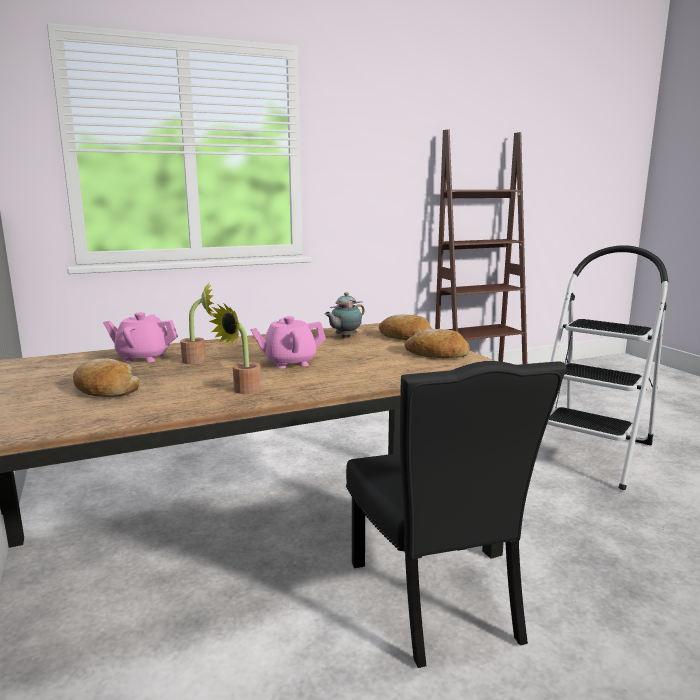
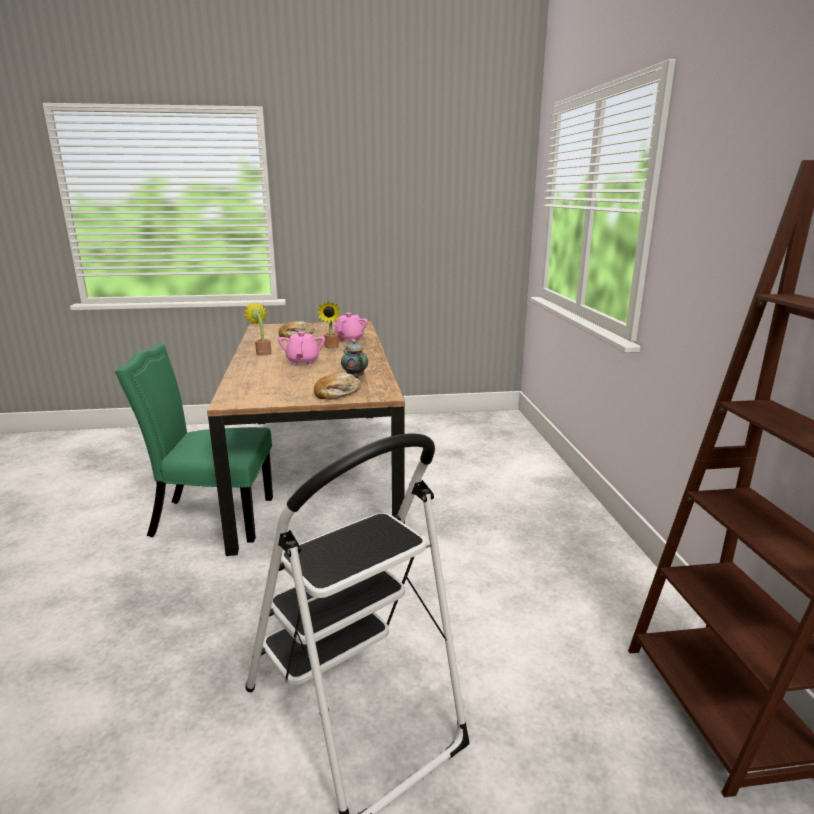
camera: 105 degrees right, 5 degrees up
black chair [346,361,566,668] -> green chair [115,343,273,543]
bread [404,329,470,358] -> none

